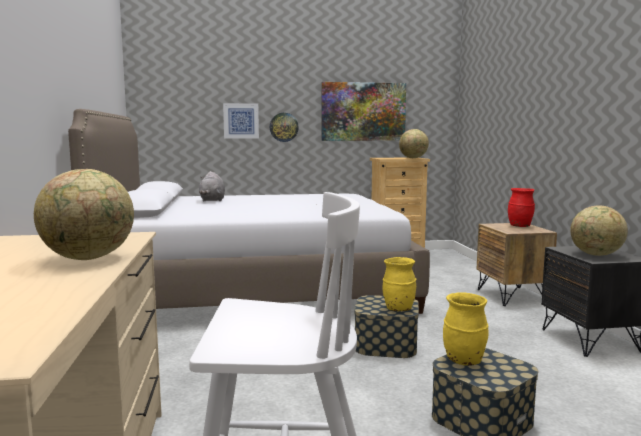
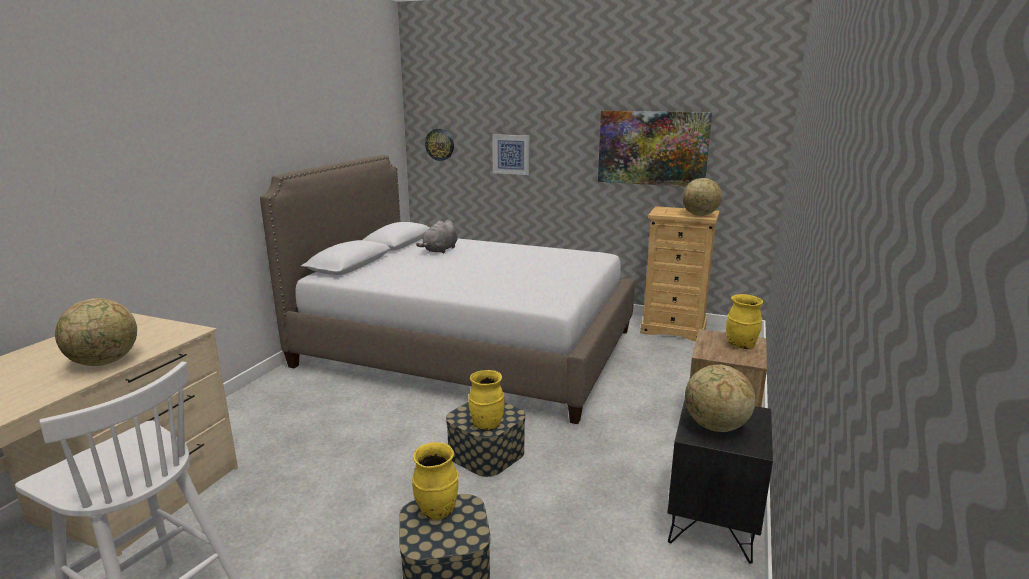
camera: 30 degrees right, 10 degrees up
wall clock [270,113,299,142] -> wall clock moved to [425,129,454,161]
red vase [508,188,535,227] -> yellow vase [726,294,763,349]

